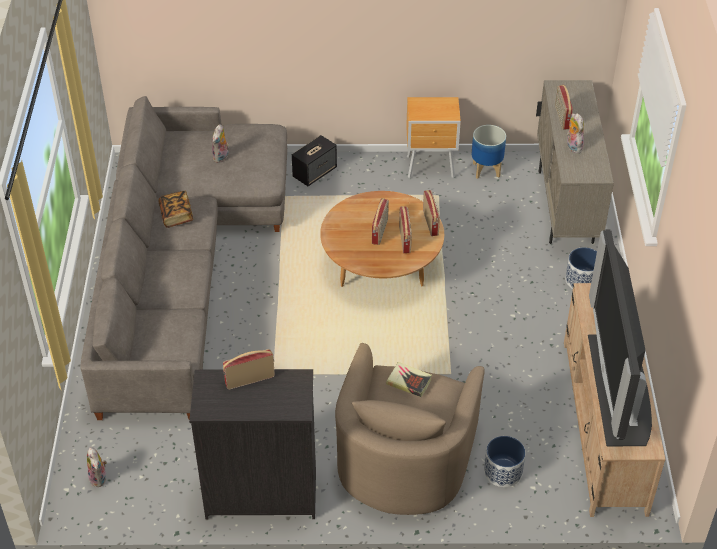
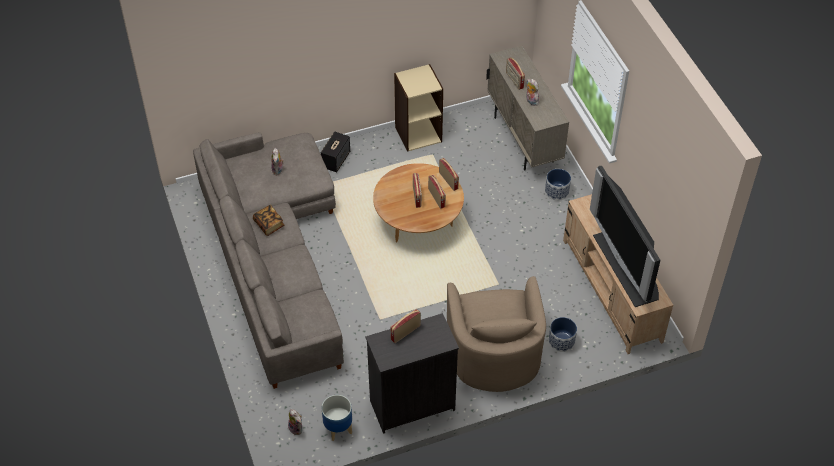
camera: 20 degrees left, 5 degrees up
book [386,362,432,397] -> none
brown nightstand [406,97,461,178] -> beige bookcase [394,64,443,152]
planter [472,125,506,179] -> planter moved to [322,395,352,441]

